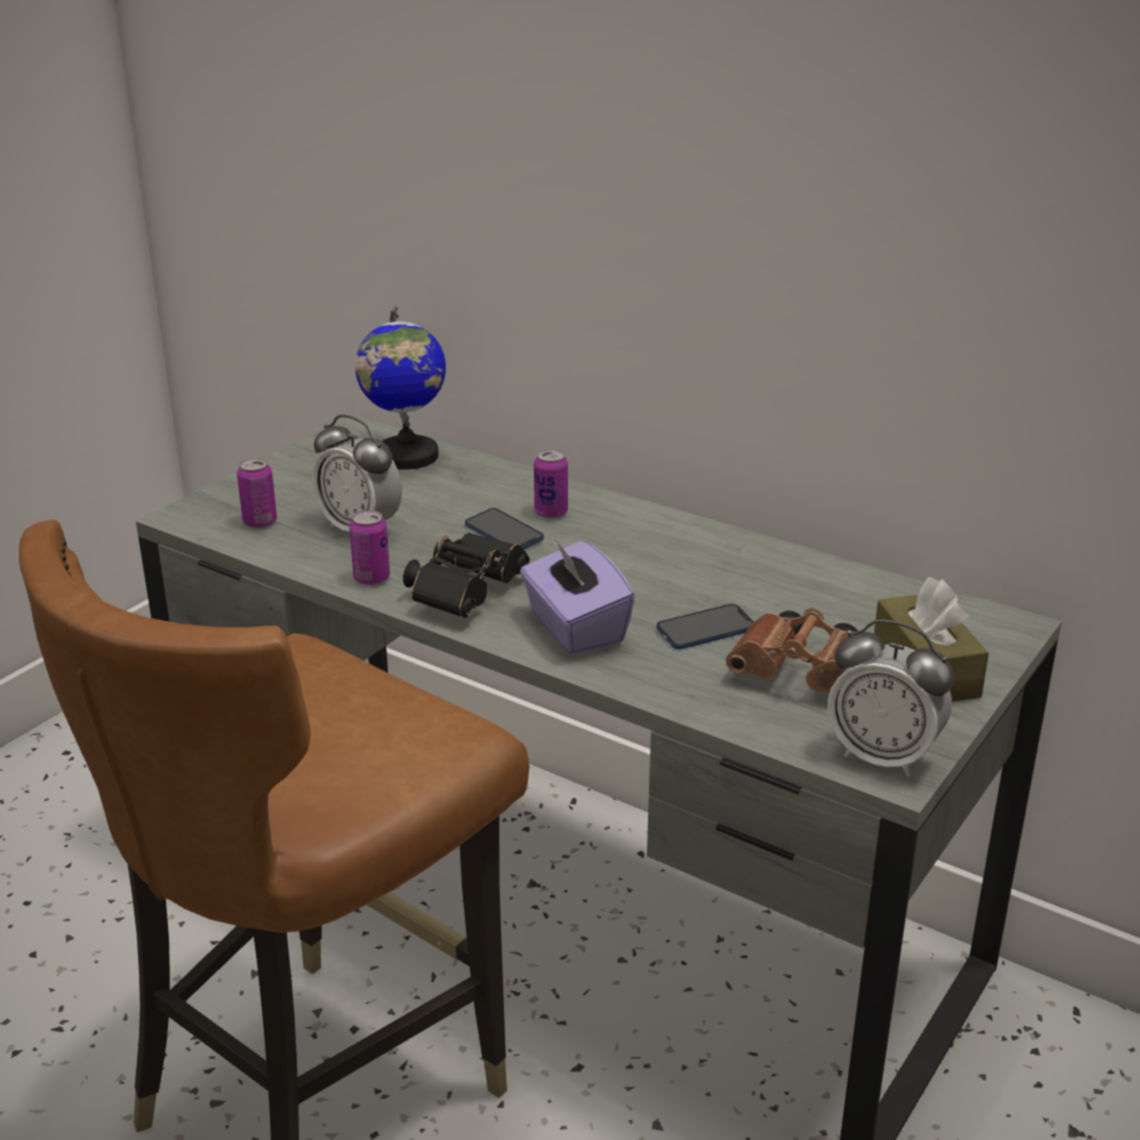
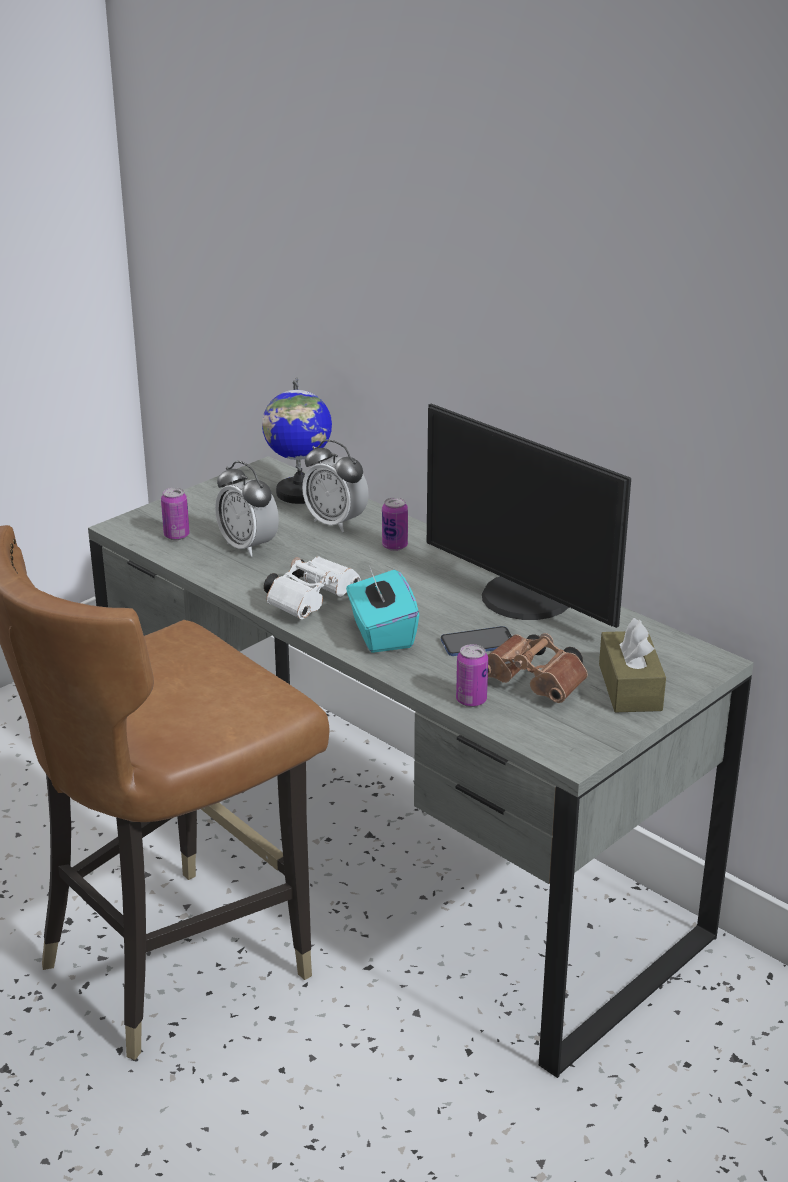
camera: 10 degrees right, 0 degrees up
can [349,510,390,585] -> can moved to [456,644,488,707]
black binoculars [403,532,530,618] -> white binoculars [264,556,361,619]
phone [465,508,544,549] -> none
purple tissue box [520,538,635,655] -> turquoise tissue box [346,565,419,653]
alarm clock [828,620,954,777] -> alarm clock moved to [302,440,369,532]
none -> monitor [427,404,631,628]

